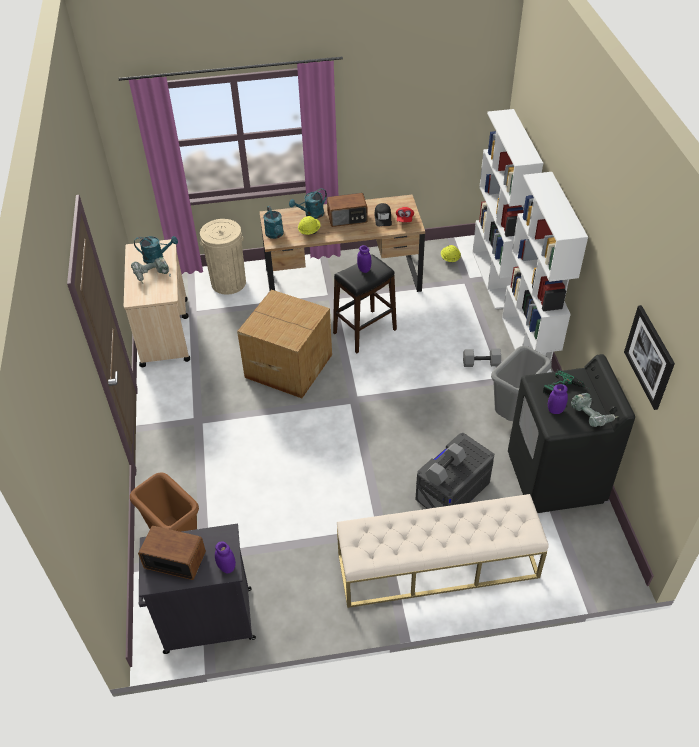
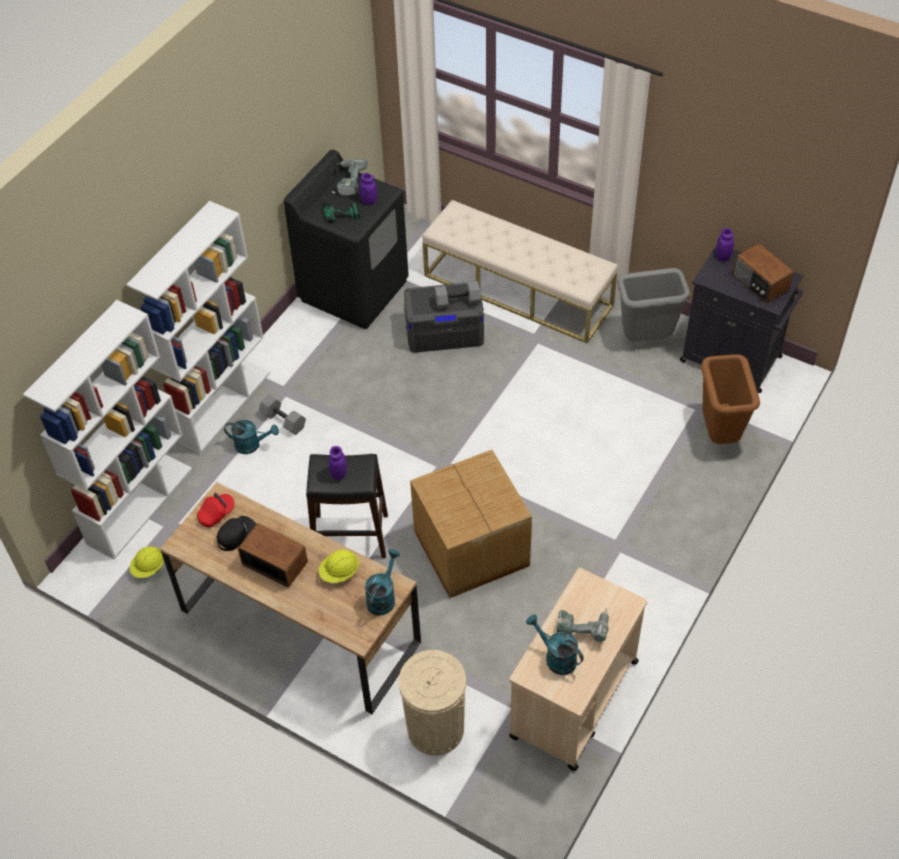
camera: 140 degrees left, 5 degrees up
turquoise watering can [289,188,327,219] -> turquoise watering can moved to [224,420,279,454]
grey trash can [491,346,552,421] -> grey trash can moved to [617,268,690,342]
picture [624,305,675,410] -> none

